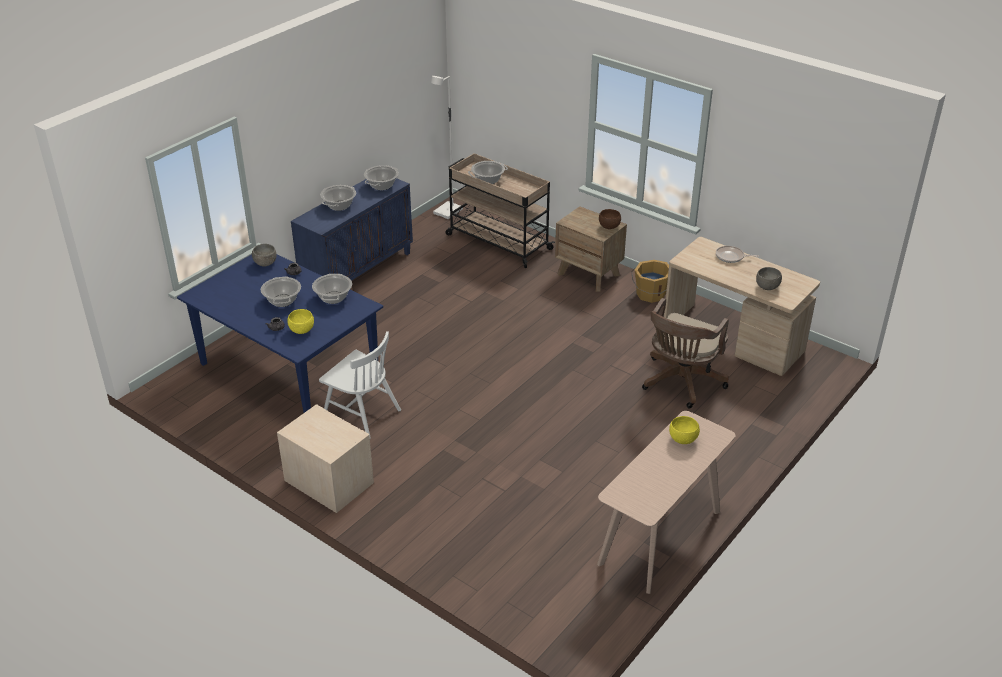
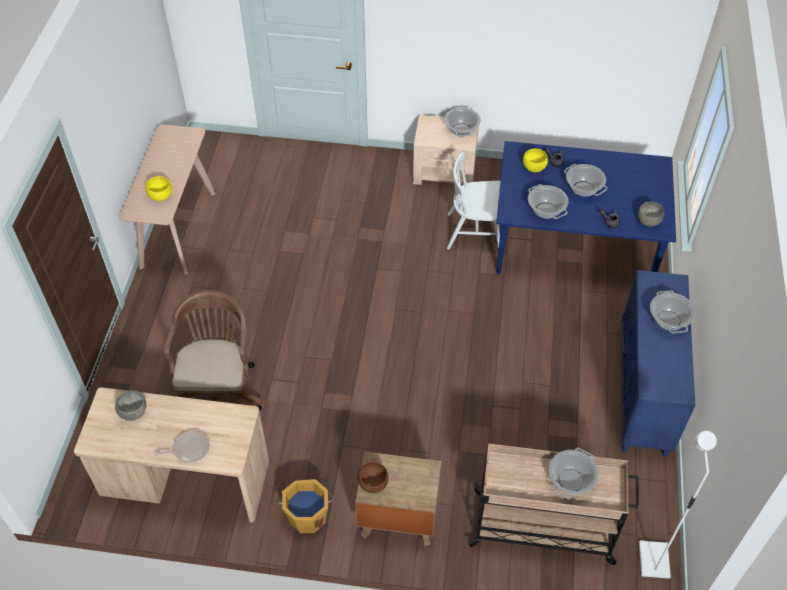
camera: 150 degrees right, 15 degrees up
cooking pot [364,165,399,190] -> cooking pot moved to [444,107,481,137]

